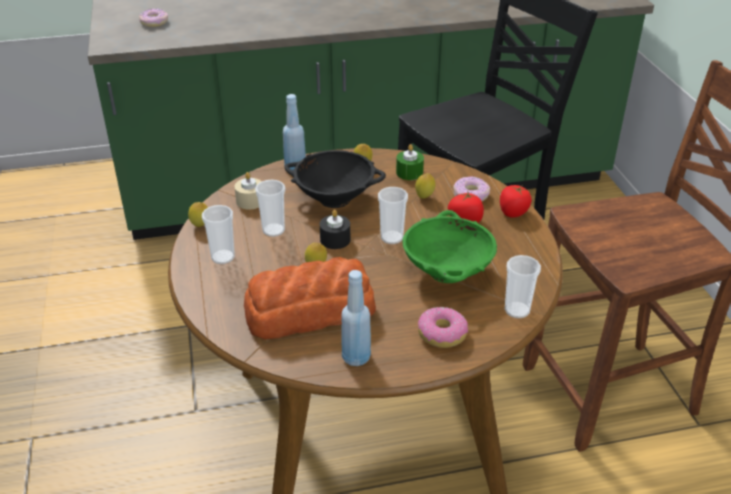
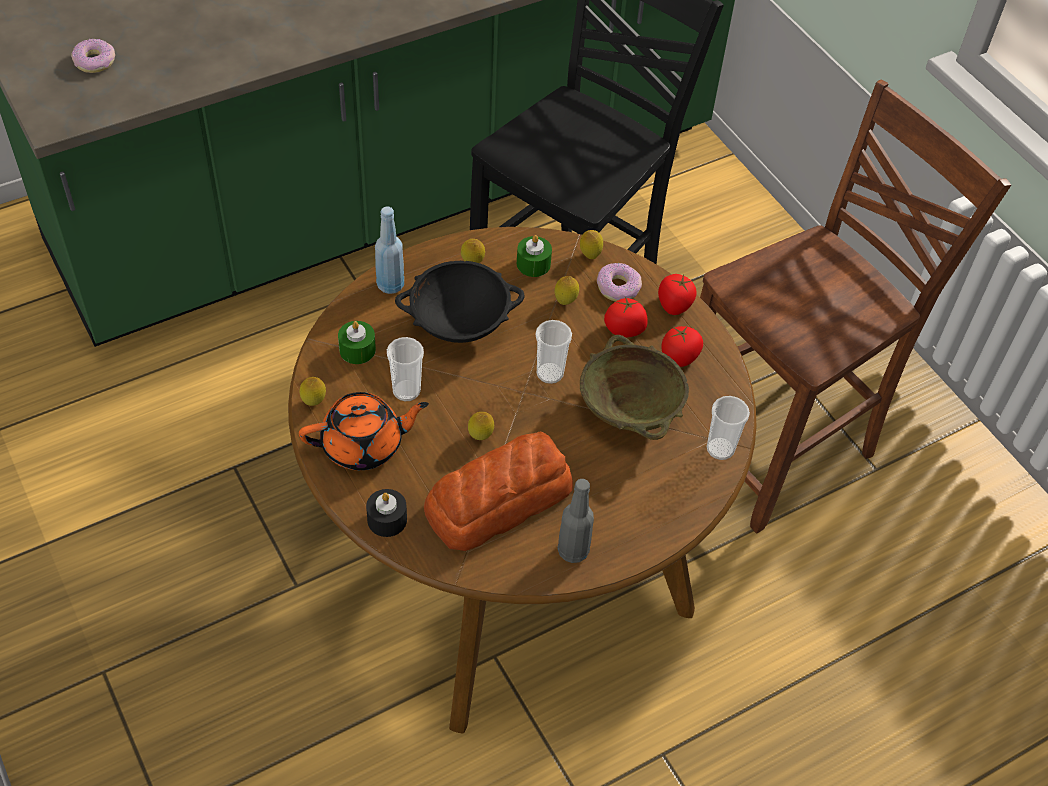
camera: 20 degrees left, 15 degrees up
cup [202,205,235,264] -> orange teapot [299,392,429,470]
beige candle [234,172,262,210] -> green candle [338,321,376,364]
black candle [320,210,350,249] -> black candle moved to [366,489,407,537]
blue bottle [341,270,371,366] -> grey bottle [557,479,594,563]
green bowl [402,210,497,283] -> beige bowl [580,335,689,440]
donut [418,307,468,348] -> none
none -> lemon [580,230,603,259]
none -> tomato [661,326,703,367]

